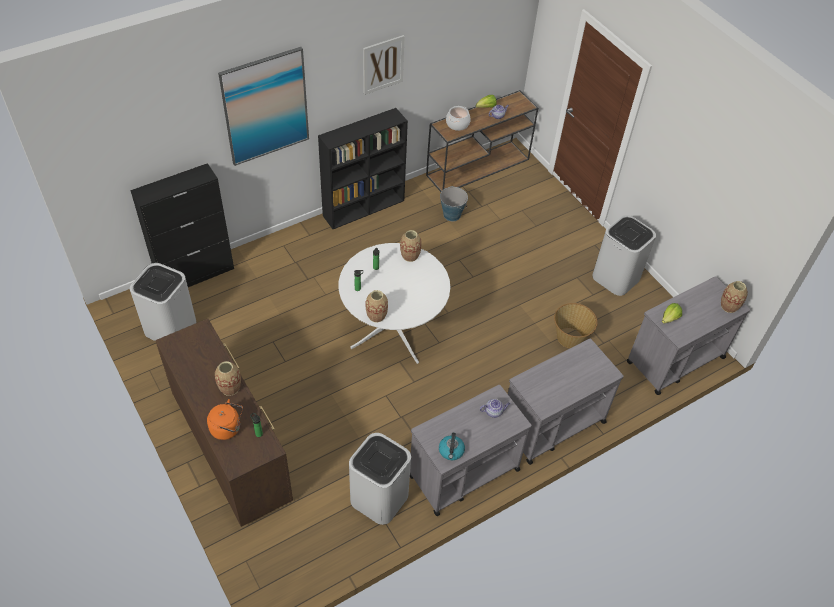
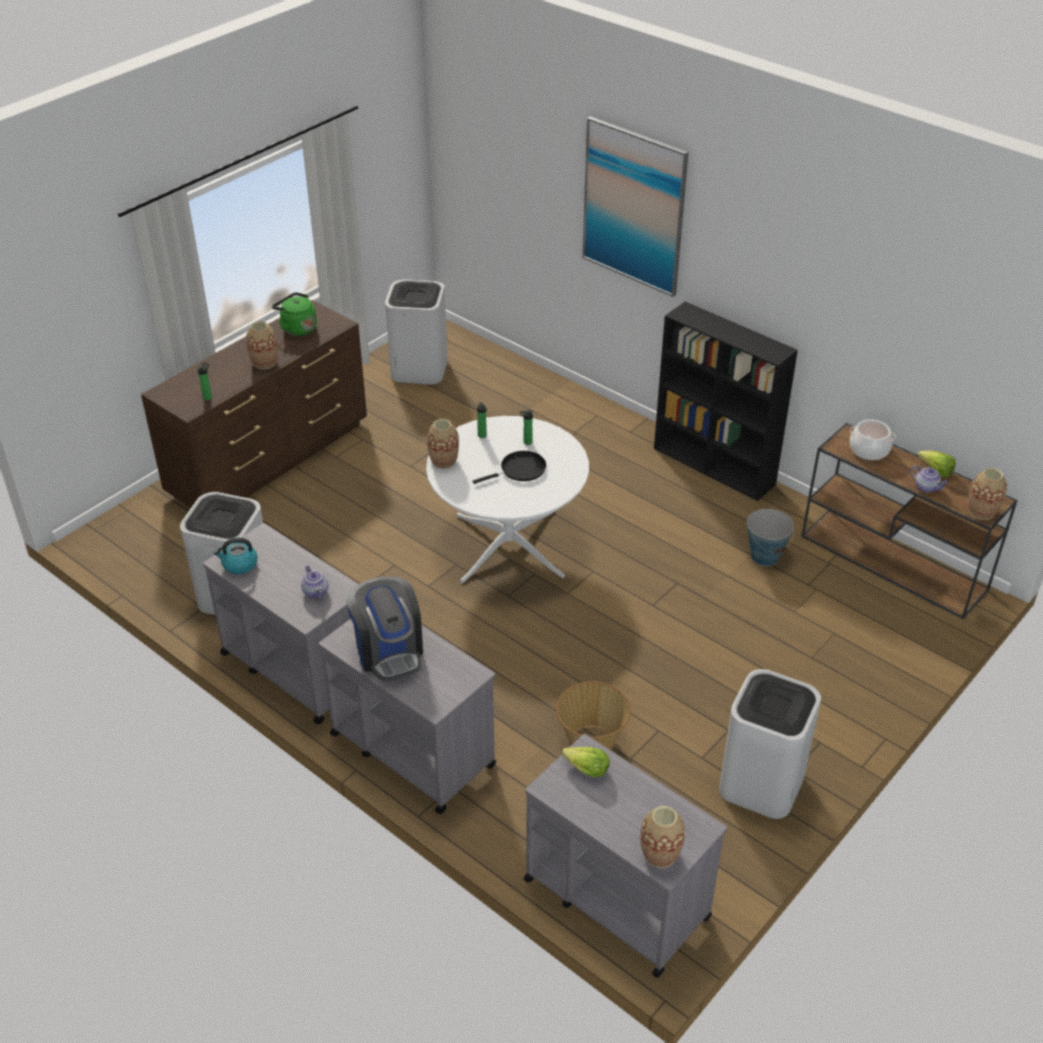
camera: 75 degrees right, 10 degrees down
black cabinet [130,163,234,287] -> none
orange kettle [207,399,243,440] -> none
picture [363,35,405,95] -> none
vase [400,230,421,262] -> vase moved to [969,468,1007,520]
none -> green kettle [272,292,317,336]
none -> coffee machine [346,577,423,681]
none -> black frying pan [473,451,546,484]

